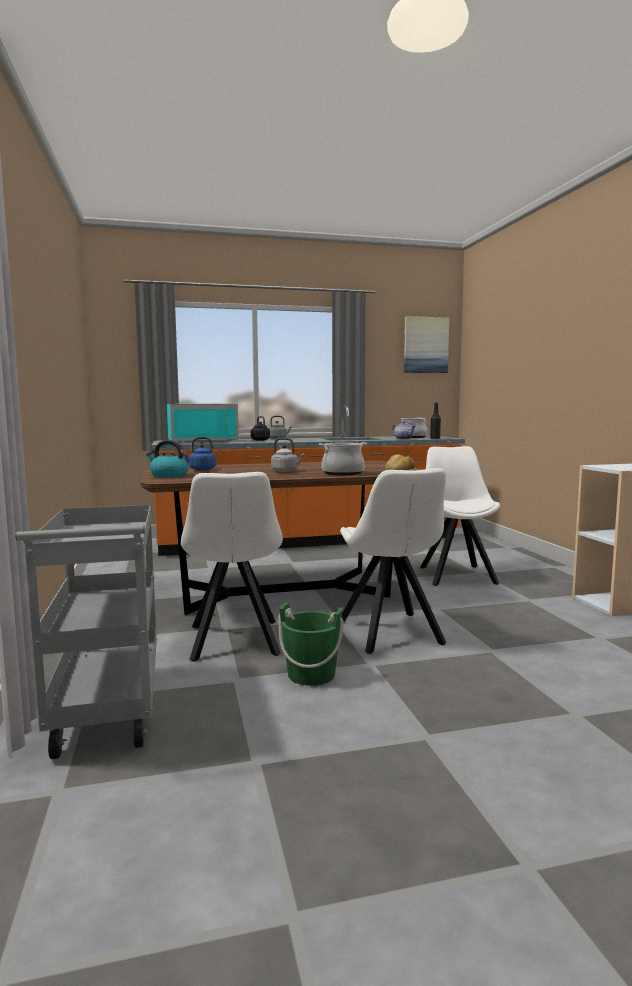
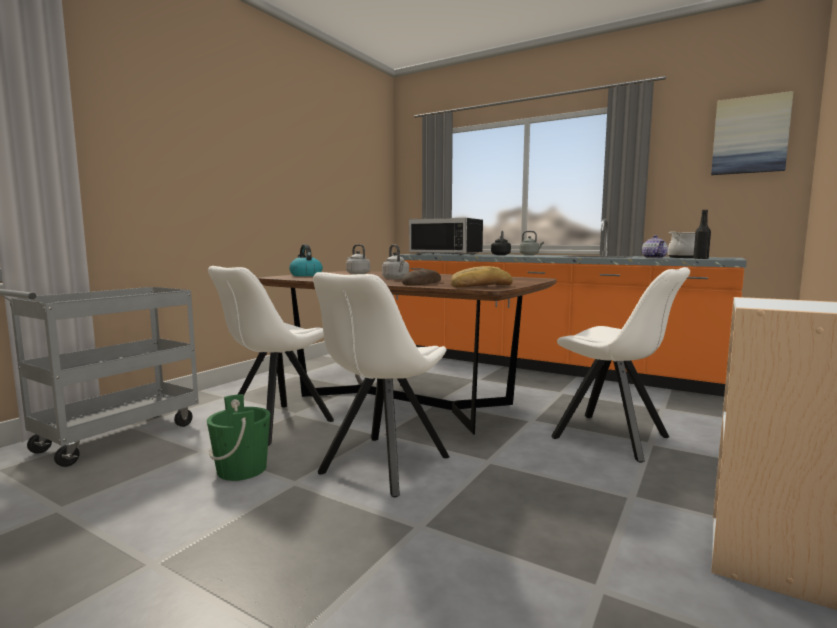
camera: 45 degrees right, 0 degrees up
turquoise microwave [167,404,239,443] -> black microwave [409,218,483,255]
blue kettle [183,437,216,470] -> grey kettle [346,244,370,274]
cooking pot [319,442,367,475] -> bread [402,269,441,286]
white chair [420,446,500,586] -> white chair turned 90 degrees clockwise [551,267,690,463]

